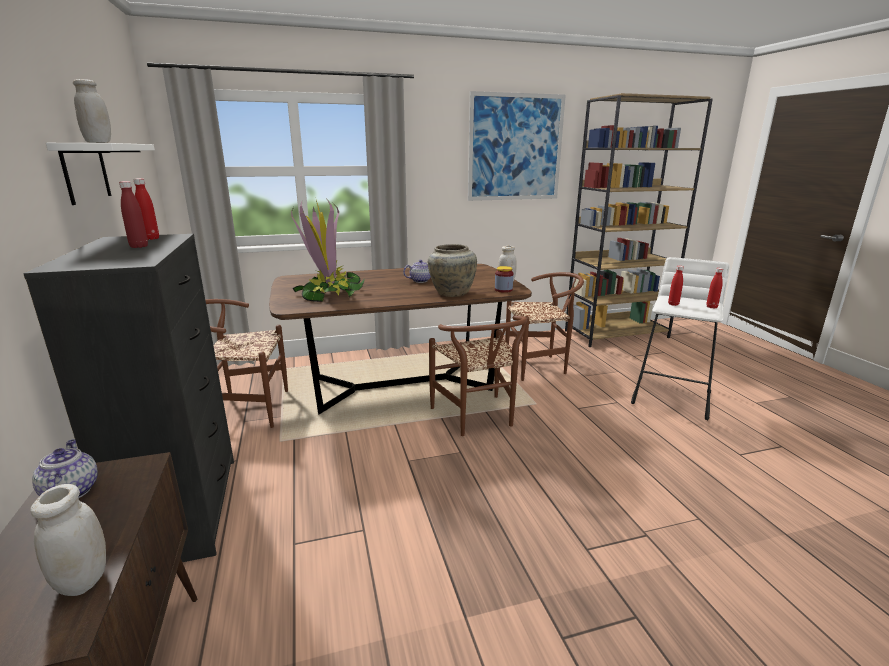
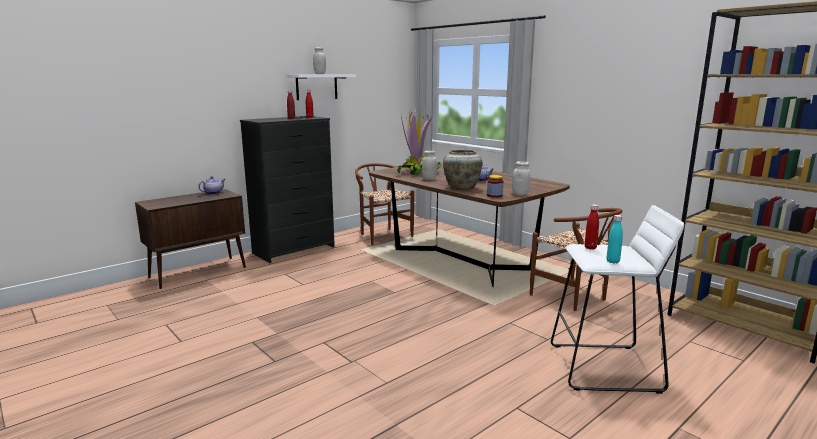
camera: 65 degrees right, 5 degrees down
white jar [30,484,106,596] -> white jar moved to [422,150,437,180]
brown chair [429,315,527,436] -> none
picture [468,91,566,201] -> none
red bottle [706,268,723,309] -> turquoise bottle [607,215,623,264]

